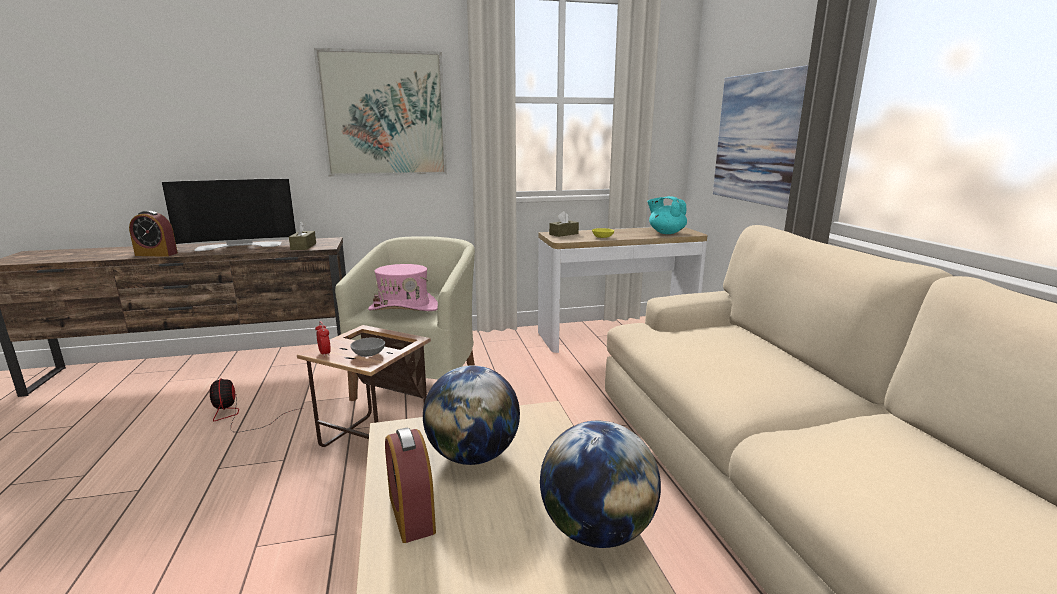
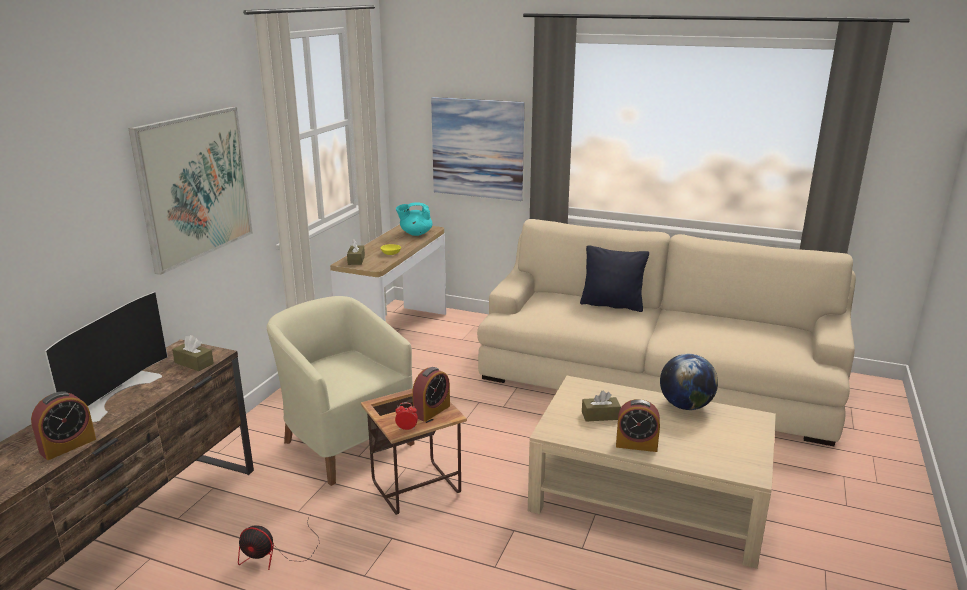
camera: 55 degrees left, 5 degrees up
grey bowl [350,338,385,357] -> alarm clock [412,367,450,422]
pink hat [368,264,438,311] -> none
globe [423,365,520,465] -> brown tissue box [582,390,621,422]
none -> black pillow [580,245,649,312]

